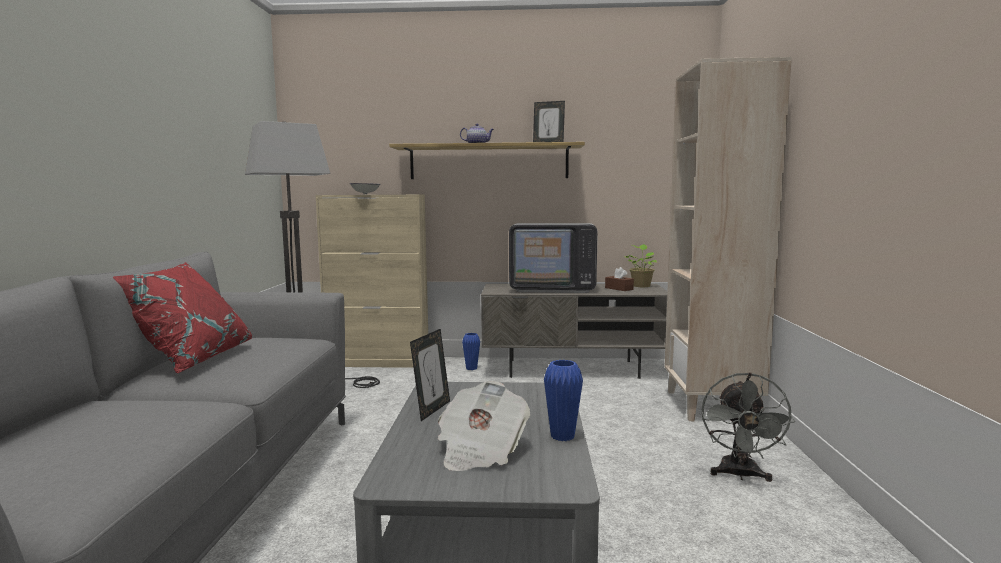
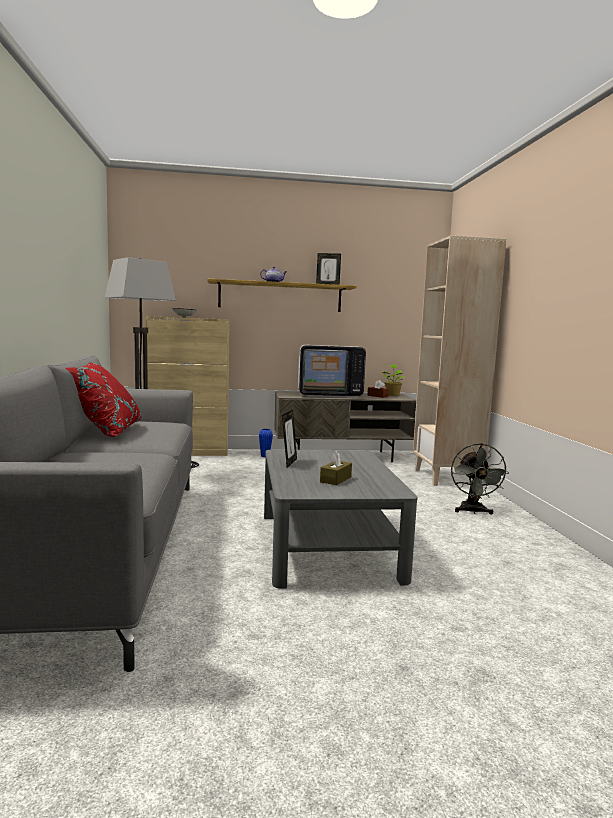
camera: 10 degrees left, 0 degrees up
newspaper [438,381,530,471] -> brown tissue box [320,451,352,485]
blue vase [544,360,583,441] -> none

